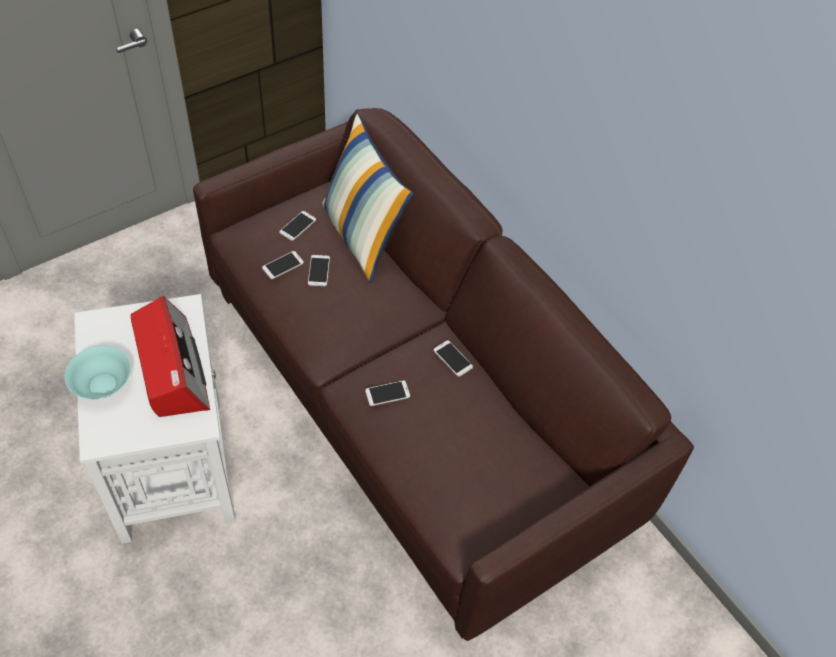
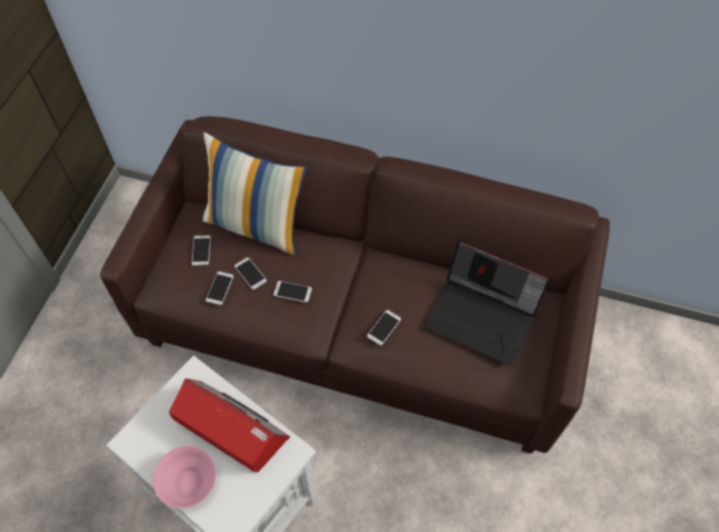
camera: 35 degrees left, 5 degrees up
turquoise bowl [65,346,131,399] -> pink bowl [153,446,216,509]
phone [434,340,473,377] -> phone moved to [273,281,312,303]
none -> laptop [424,239,551,366]

